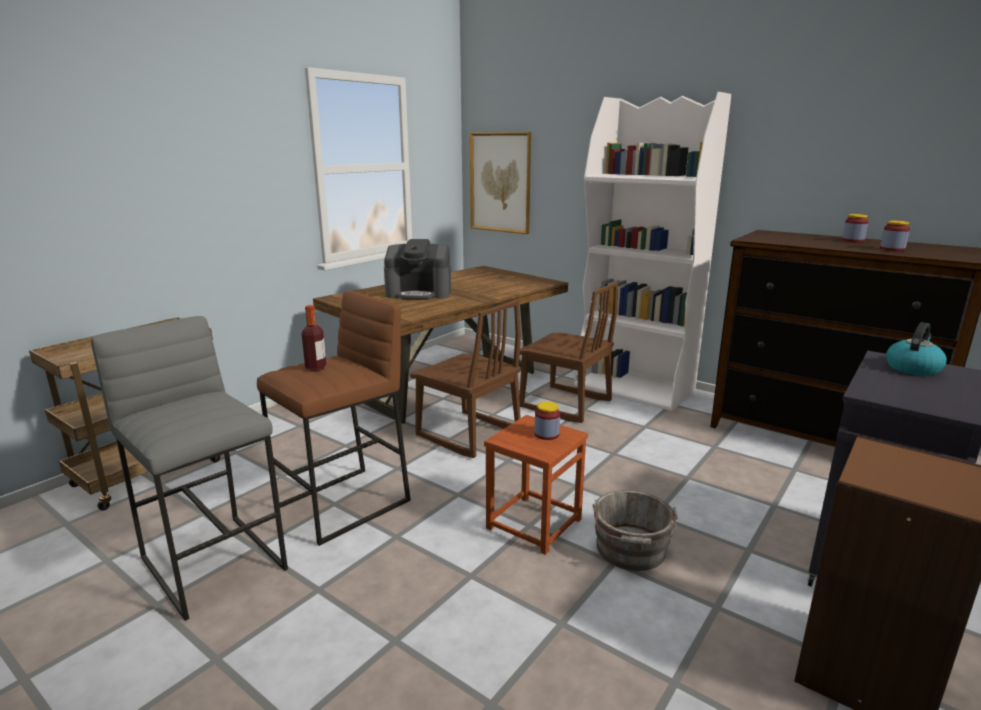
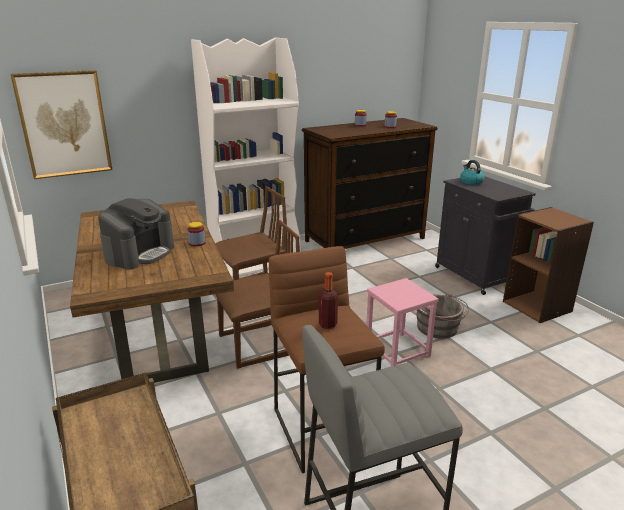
camera: 65 degrees left, 5 degrees up
brown stool [484,415,588,555] -> pink stool [366,278,439,367]
jar [534,402,560,440] -> jar moved to [187,222,206,247]

